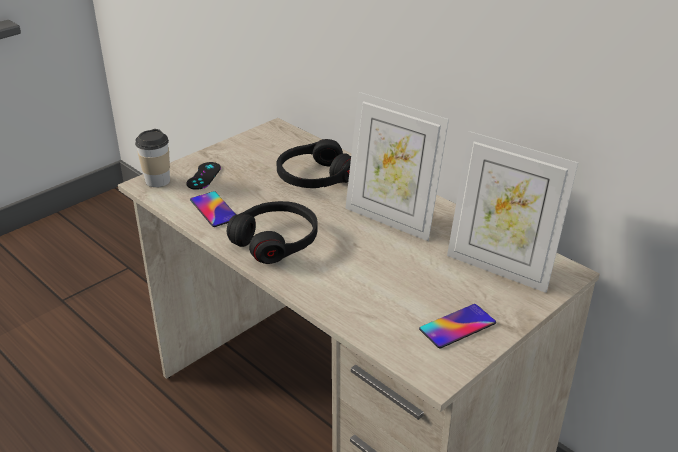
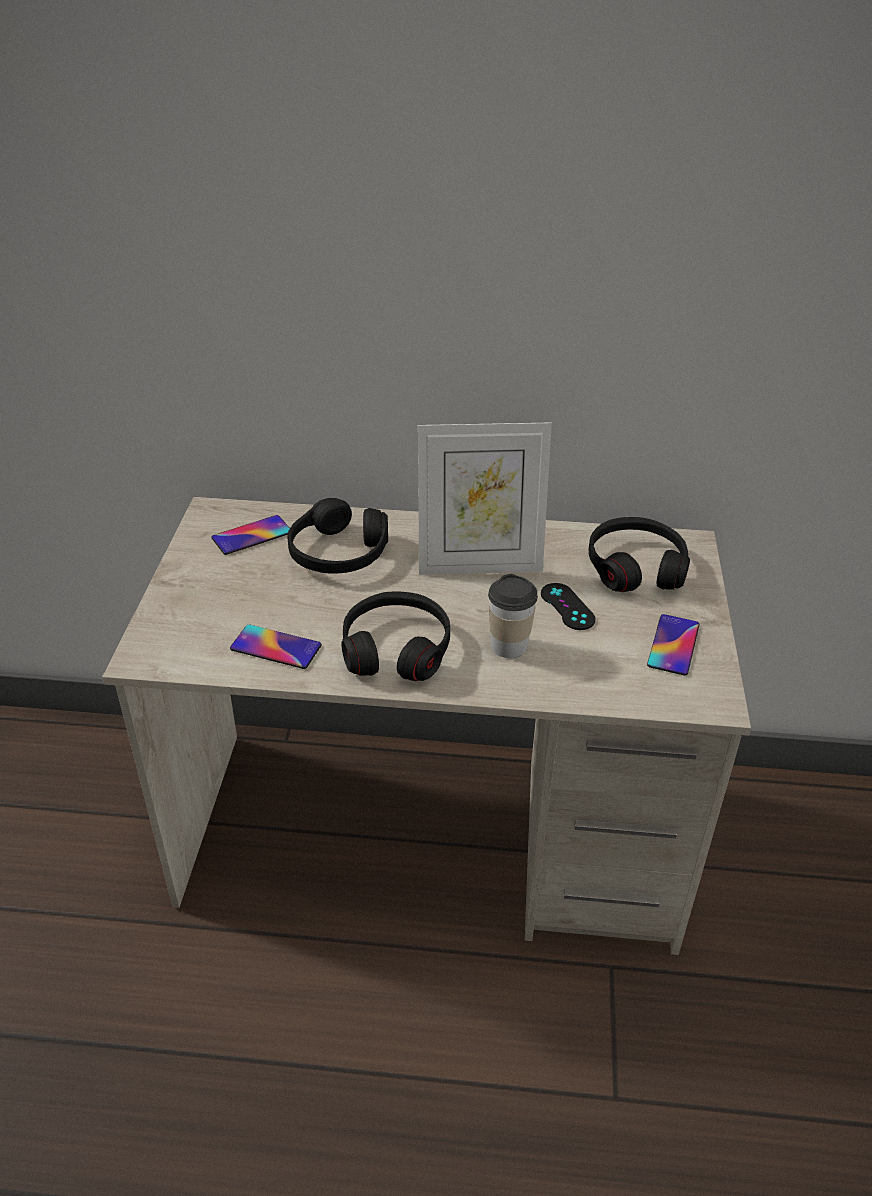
camera: 40 degrees left, 5 degrees up
cup [135,129,170,187] -> cup moved to [488,574,538,658]
black game controller [186,162,221,190] -> black game controller moved to [541,583,596,630]
picture frame [447,131,578,293] -> black headphones [589,517,690,592]
none -> phone [211,515,290,555]

